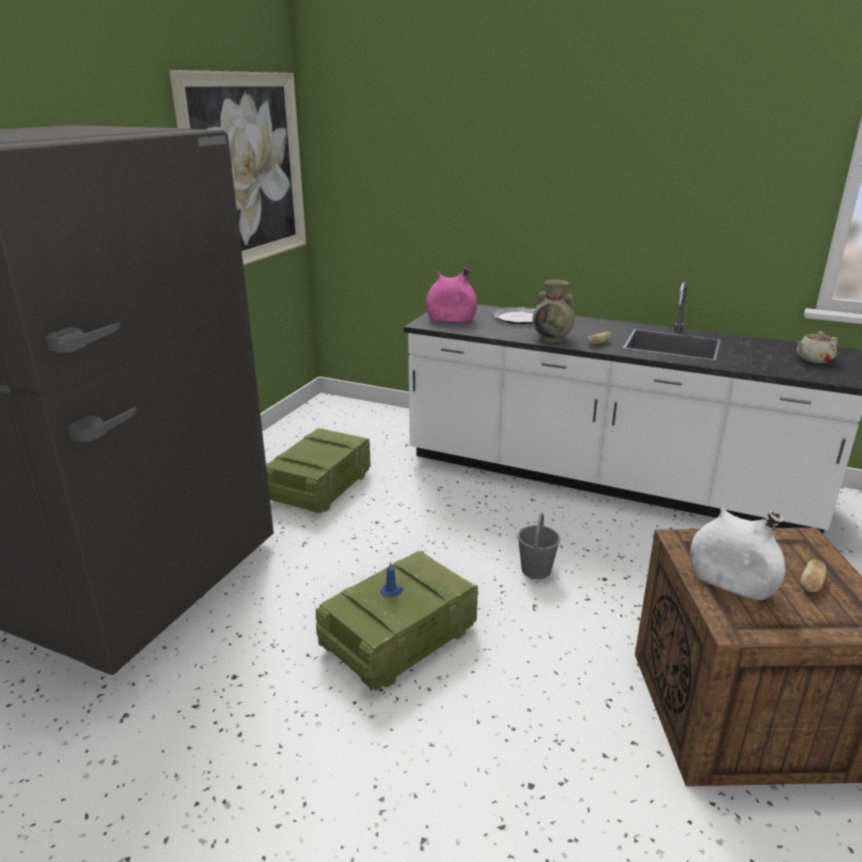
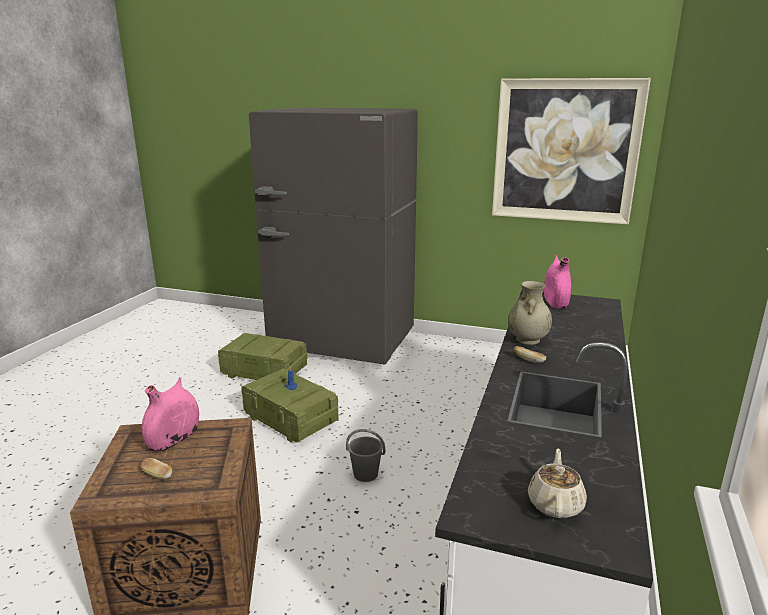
camera: 85 degrees right, 5 degrees down
crate [266,428,371,513] -> crate moved to [218,333,308,380]
plate [493,307,535,324] -> none
white vase [690,505,785,600] -> pink vase [141,377,199,452]
beige teapot [797,332,838,363] -> beige teapot turned 45 degrees clockwise [528,448,587,518]

